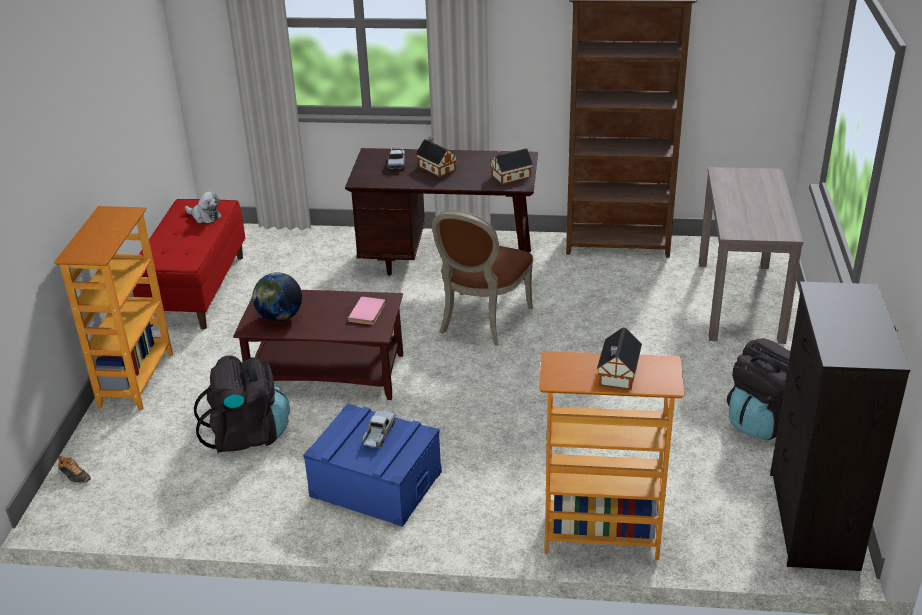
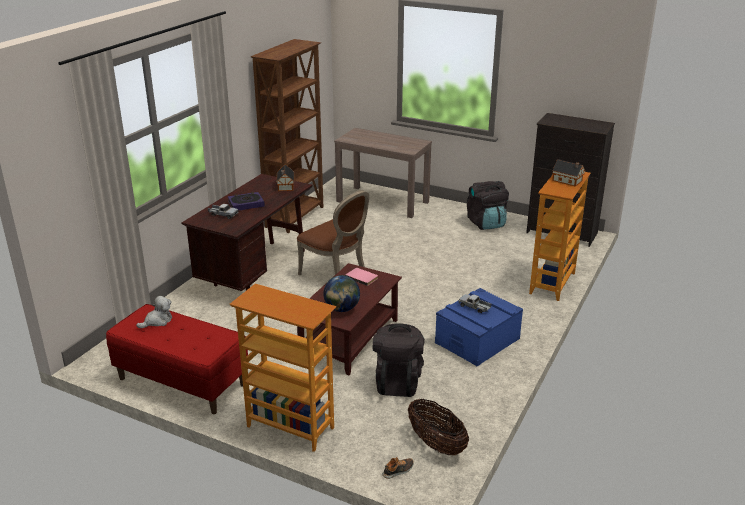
camera: 70 degrees left, 5 degrees down
toy house [416,137,457,177] -> book [228,192,265,211]
none -> basket [408,398,469,455]

